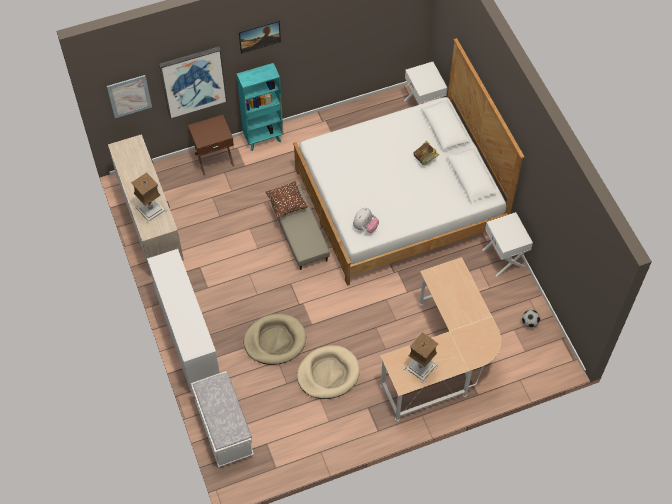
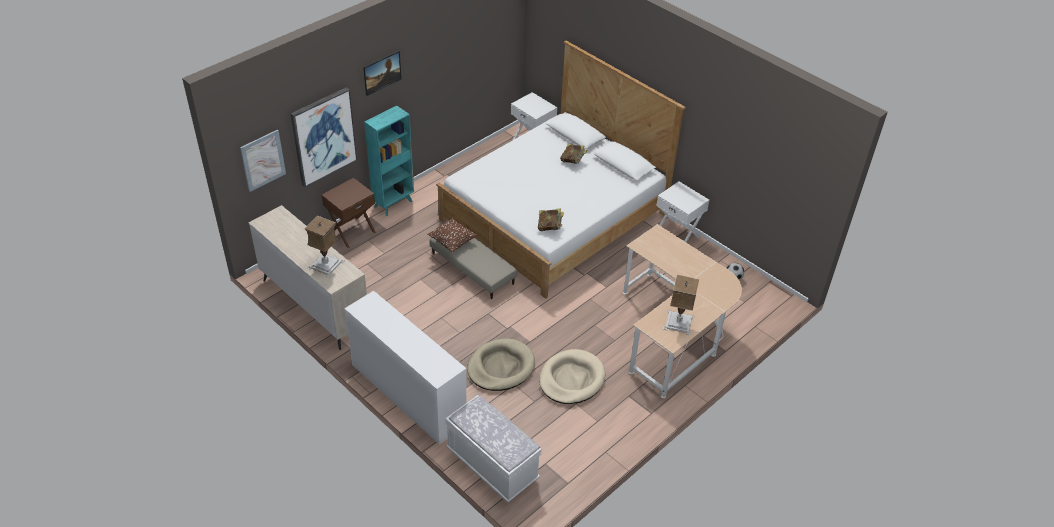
camera: 25 degrees left, 15 degrees down
plush toy [353,208,379,233] -> book [538,209,564,231]

